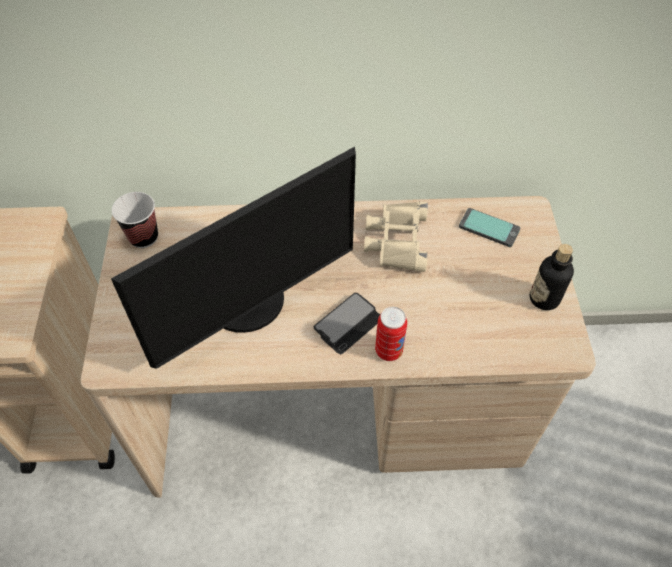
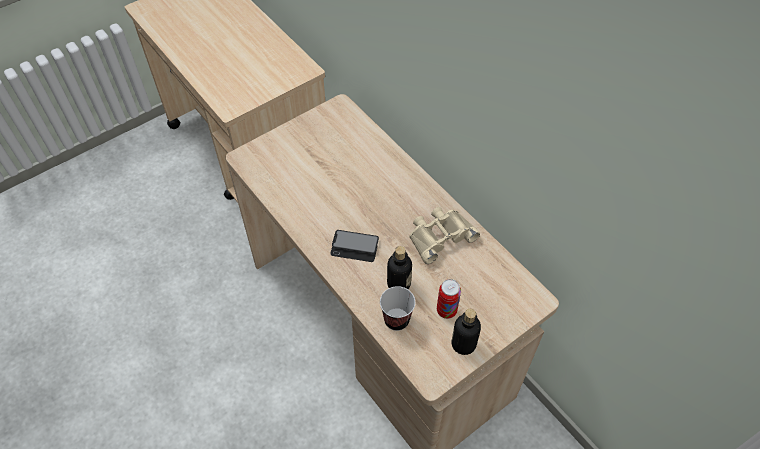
camera: 55 degrees right, 0 degrees up
monitor [111,147,356,369] -> none
cup [112,192,158,248] -> cup moved to [380,286,415,331]
can [375,307,407,361] -> can moved to [437,279,461,319]
phone [459,208,520,247] -> none
none -> bottle [387,246,412,289]

